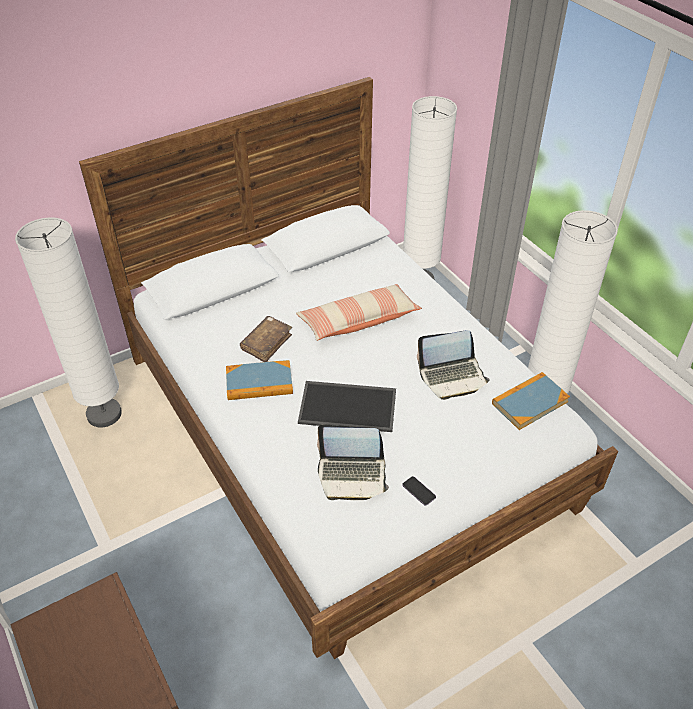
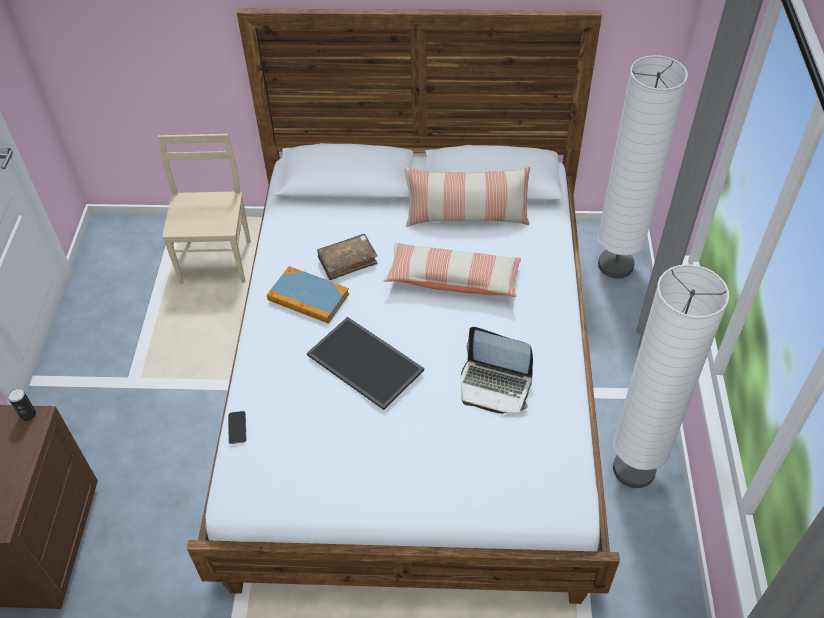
camera: 35 degrees right, 5 degrees up
white floor lamp [15,217,122,427] -> beige chair [158,134,251,284]
laptop [317,425,389,500] -> none
phone [402,476,436,506] -> phone moved to [228,411,246,444]
book [492,372,570,430] -> none
none -> can [8,388,36,421]
none -> pillow [405,167,530,227]

